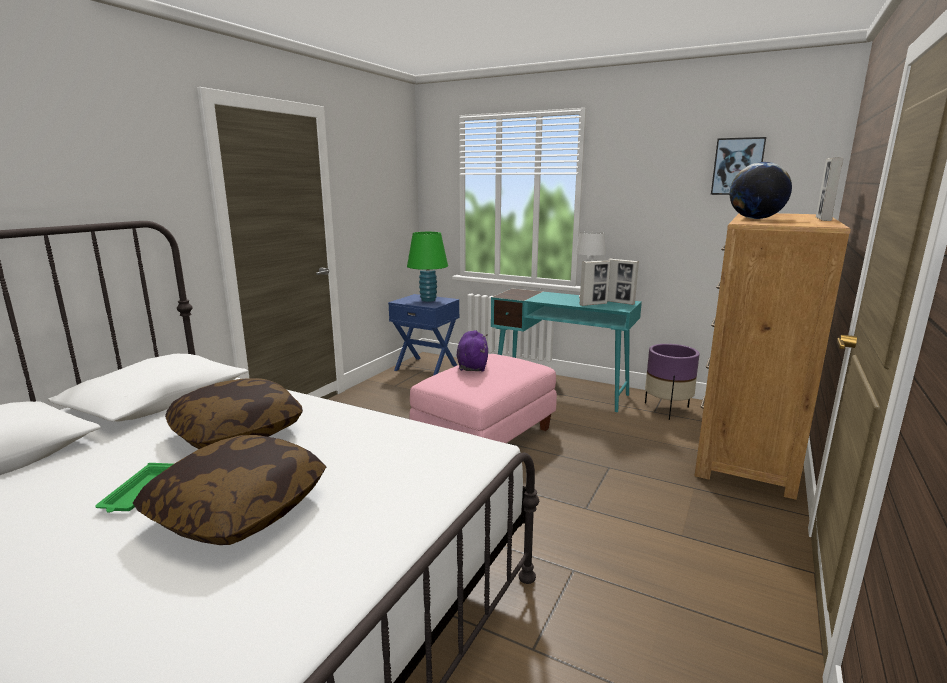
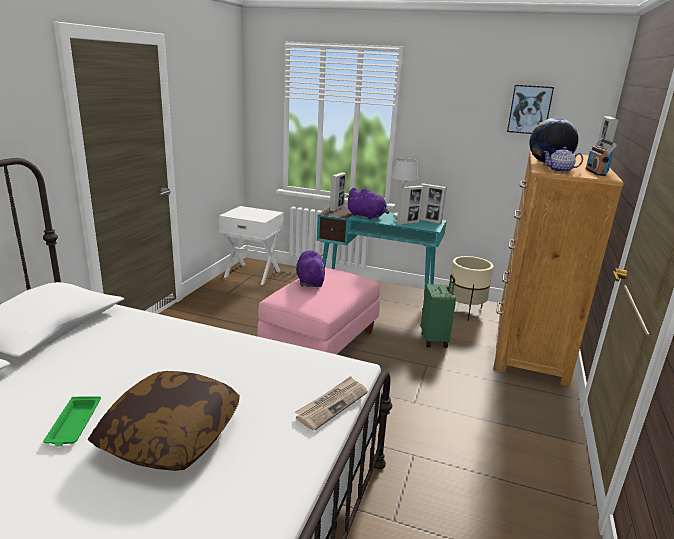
camera: 10 degrees left, 5 degrees up
pillow [165,378,303,449] -> none
blue nightstand [388,294,460,376] -> white nightstand [219,206,284,285]
green table lamp [407,232,448,302] -> none
purple planter [645,344,700,420] -> beige planter [450,256,493,320]
none -> newspaper [295,376,368,431]
none -> picture frame [330,172,346,211]
none -> purple plush toy [346,188,389,219]
none -> green suitcase [421,274,456,348]
none -> teapot [544,147,583,173]
none -> radio [585,138,617,176]

